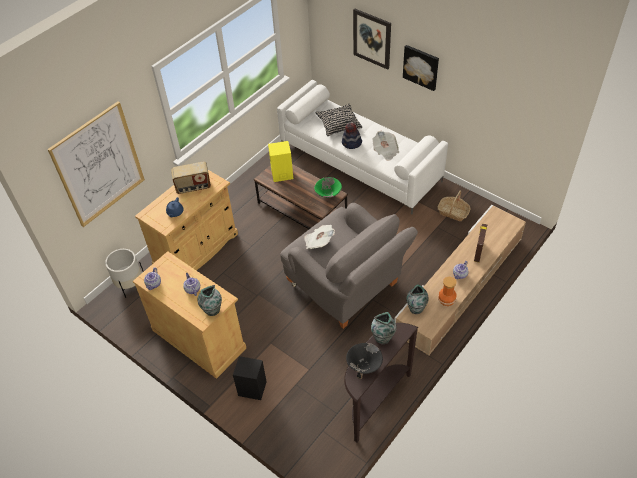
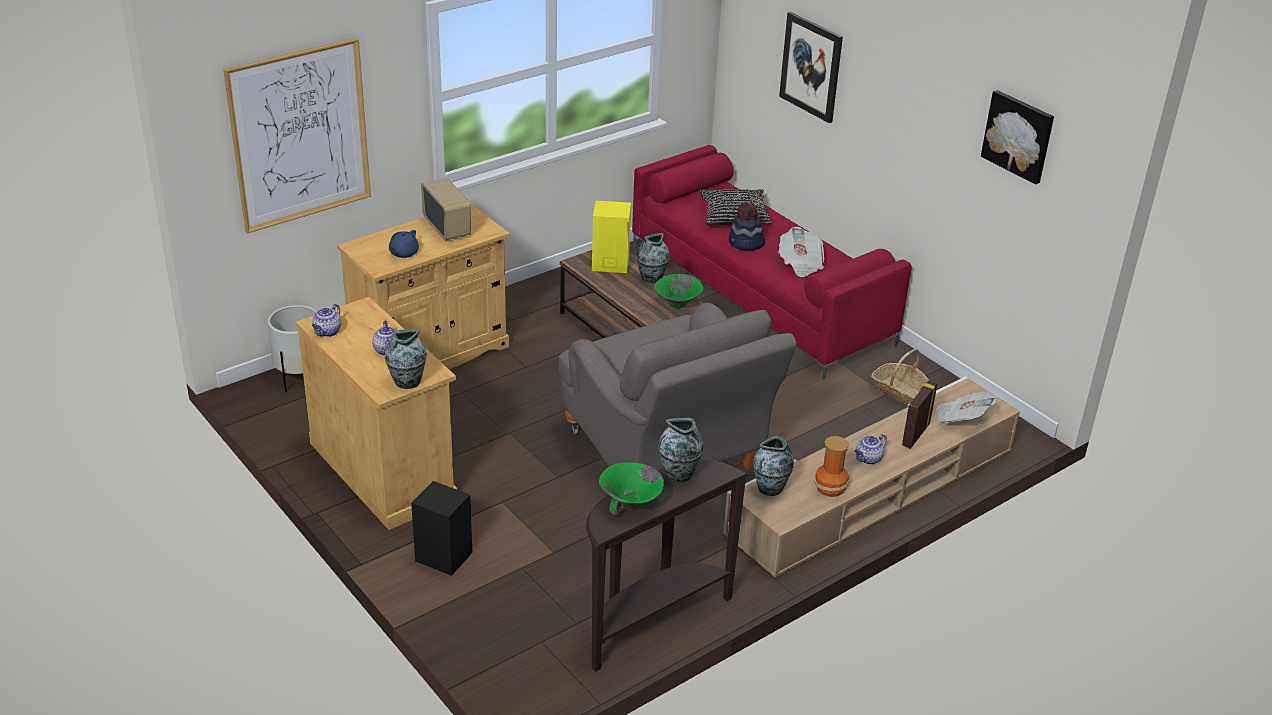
camera: 10 degrees right, 15 degrees down
radio [171,162,211,194] -> radio turned 120 degrees counterclockwise [421,178,471,240]
white sofa [277,80,448,214] -> red sofa [632,145,912,380]
newspaper [304,225,335,249] -> newspaper moved to [936,391,996,423]
black bowl [346,343,383,379] -> green bowl [599,462,664,516]
picture [403,45,439,91] -> picture moved to [981,90,1054,184]
none -> vase [636,233,670,284]

